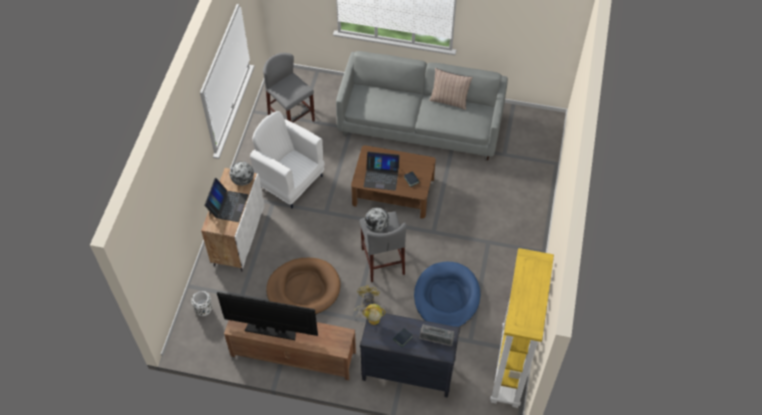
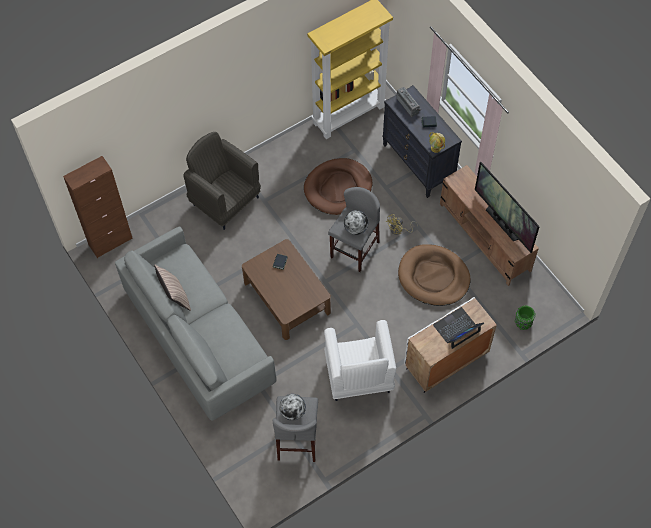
camera: 135 degrees left, 5 degrees up
white vase [191,291,212,316] -> green vase [515,306,536,330]
globe [230,161,254,186] -> globe moved to [279,394,306,421]
laptop [364,152,400,190] -> none
blue dog bed [414,262,480,327] -> brown dog bed [304,158,372,215]
none -> brown cabinet [63,156,133,258]
none -> grey armchair [183,132,261,230]

